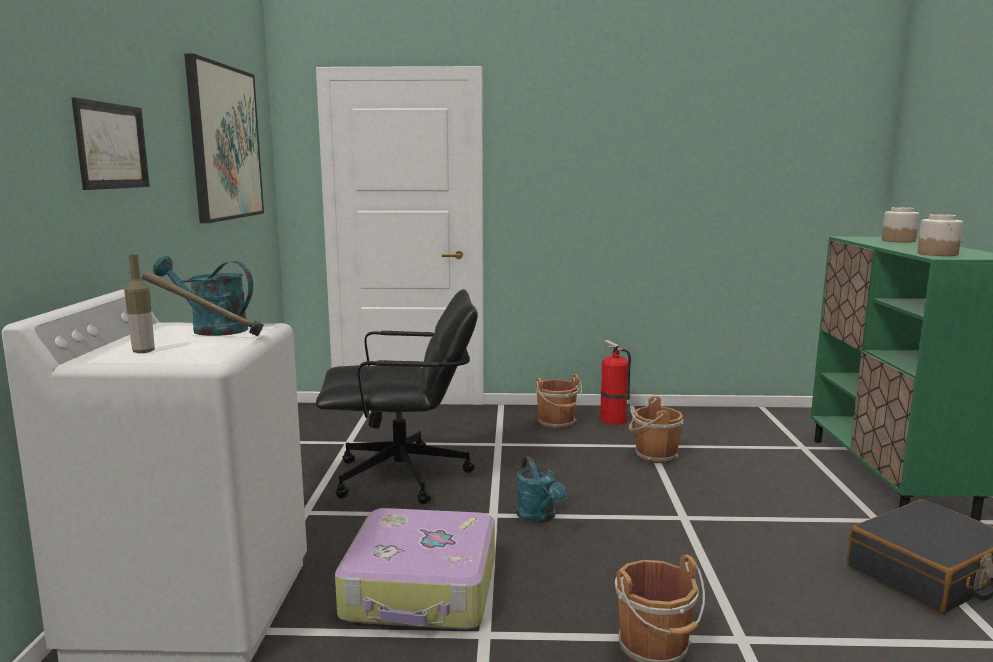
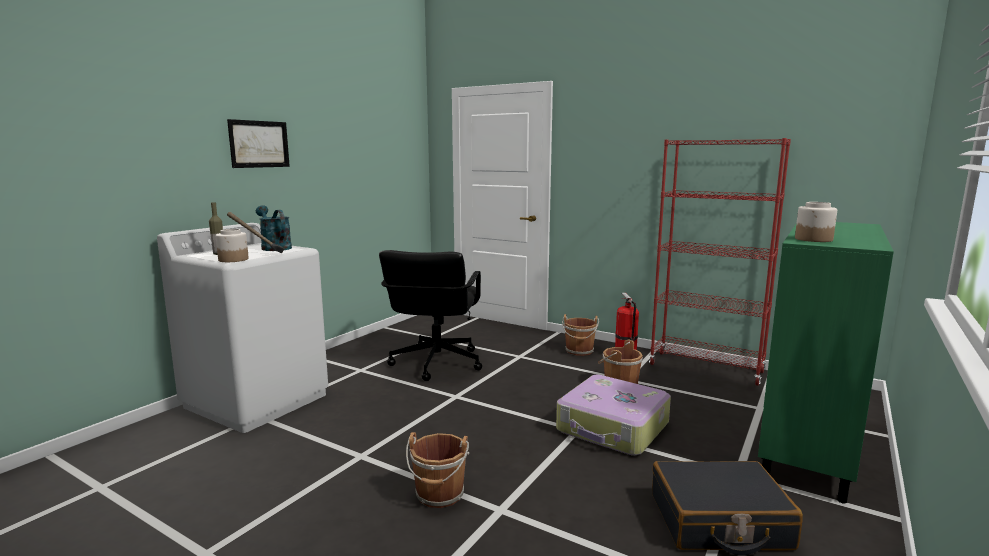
camera: 30 degrees right, 0 degrees up
picture [184,54,264,223] -> none
black office chair [316,289,478,504] -> black office chair turned 75 degrees clockwise [379,250,482,381]
suitcase [335,508,495,630] -> suitcase moved to [556,375,671,455]
turquoise watering can [517,456,566,523] -> none
jar [882,207,919,243] -> jar moved to [216,229,249,262]
none -> red bookcase [649,138,791,386]

